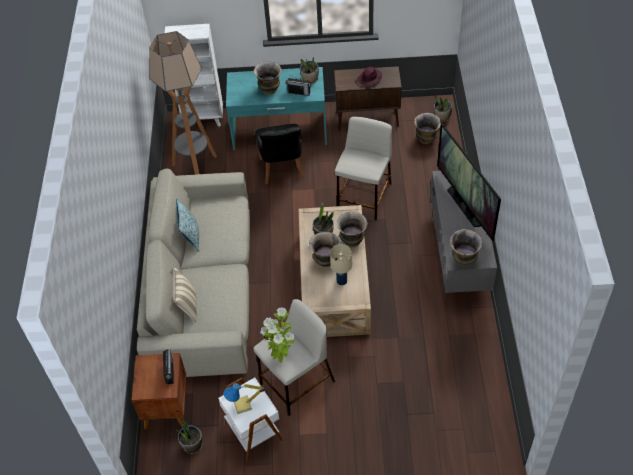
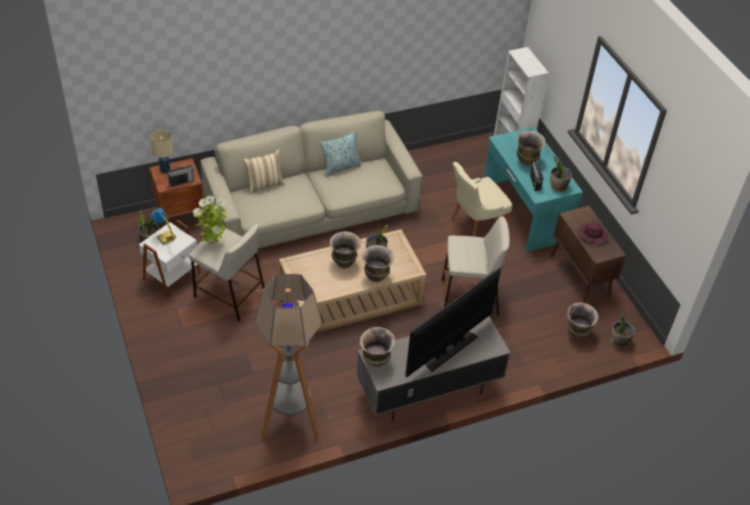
camera: 65 degrees right, 5 degrees down
floor lamp [149,31,217,175] -> floor lamp moved to [254,274,323,440]
black chair [255,124,305,184] -> beige chair [451,162,512,237]
beige table lamp [330,244,352,285] -> beige table lamp moved to [150,130,173,174]

